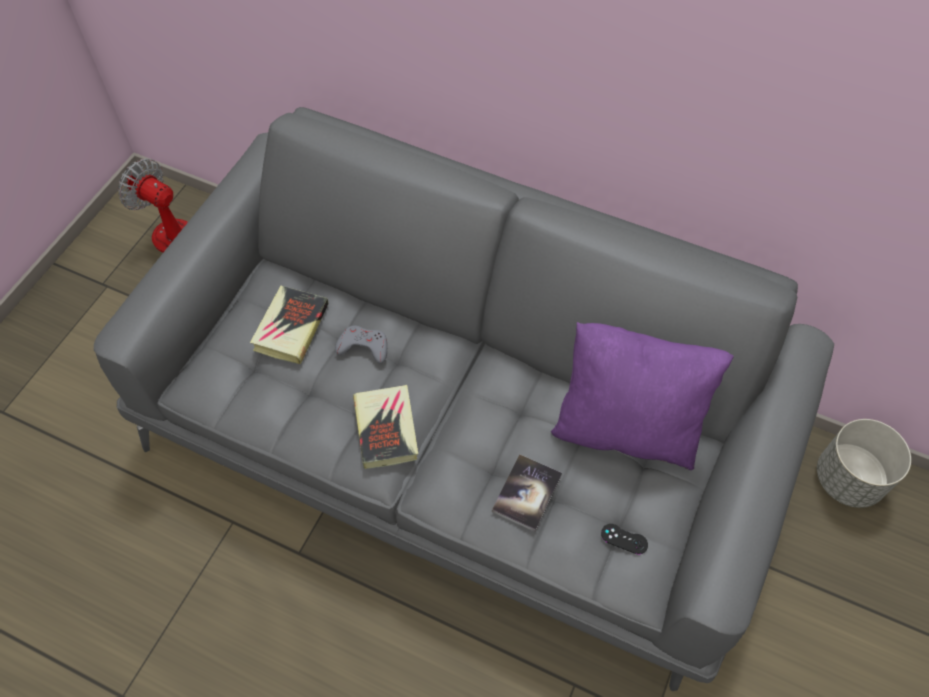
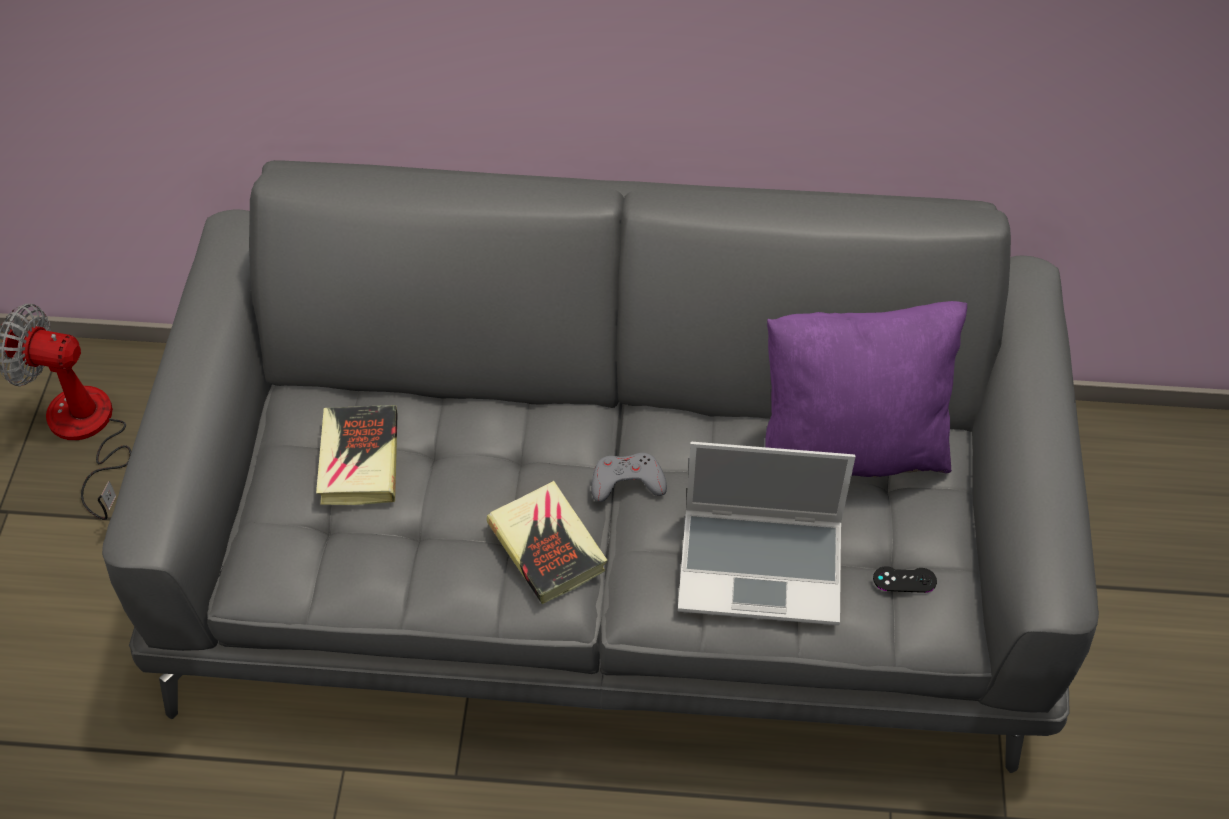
camera: 20 degrees left, 5 degrees down
grey game controller [335,325,387,363] -> grey game controller moved to [591,453,667,502]
book [492,455,562,532] -> laptop [678,442,856,625]
grey planter [817,419,911,508] -> none

